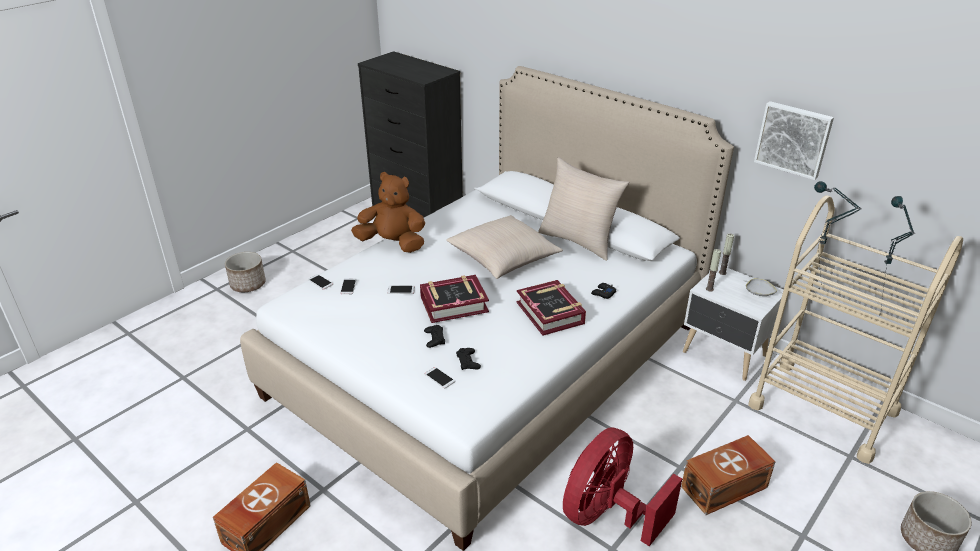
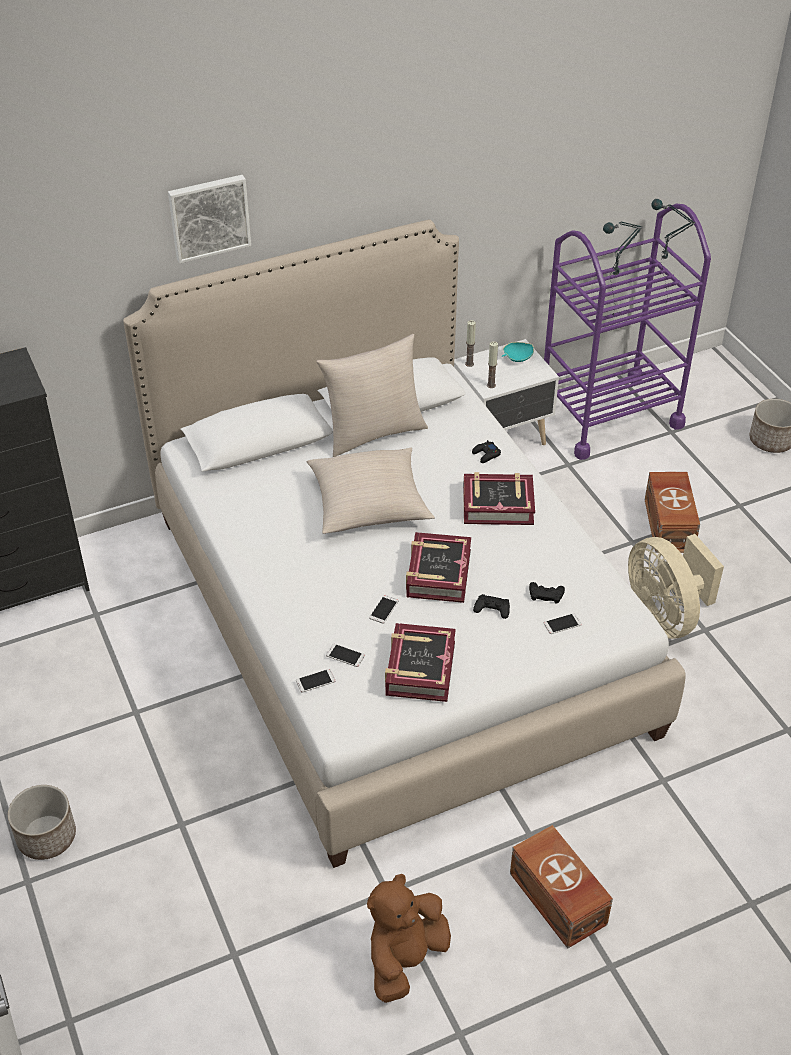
camera: 65 degrees left, 10 degrees up
brown plush toy [351,172,425,253] -> brown plush toy moved to [367,874,451,1003]
red fan [563,427,682,546] -> beige fan [628,534,724,639]
white bowl [743,278,777,296] -> turquoise bowl [502,342,534,362]
beige cart [748,196,963,464] -> purple cart [544,204,711,460]
picture [754,101,834,180] -> picture moved to [168,175,251,263]
none -> book [385,623,456,702]

